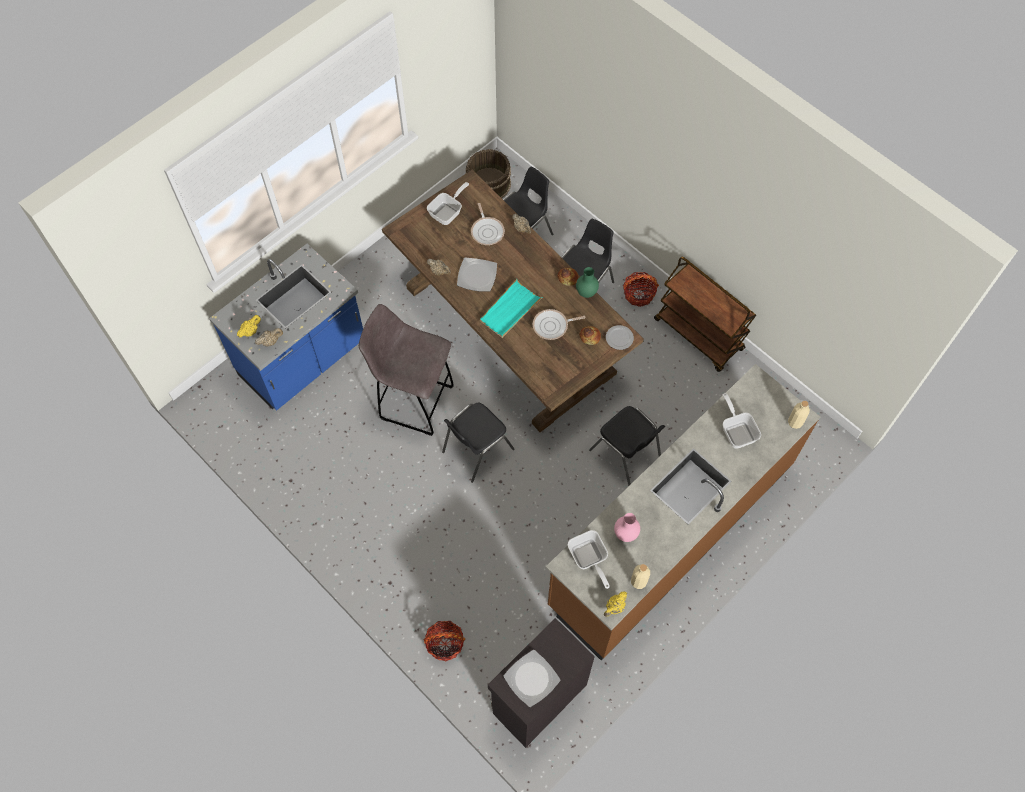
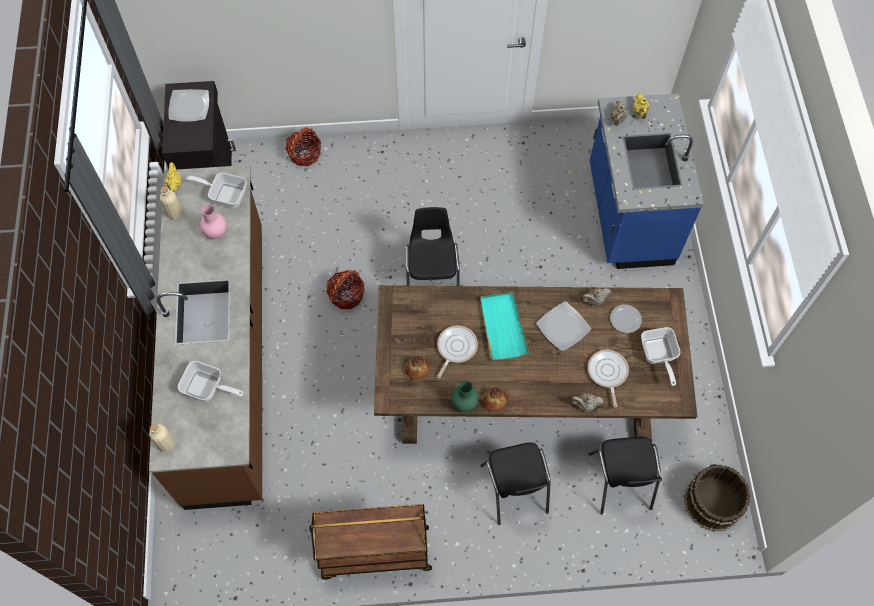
camera: 130 degrees right, 0 degrees up
grey stool [359,304,454,436] -> none
frying pan [471,203,505,245] -> frying pan turned 60 degrees clockwise [588,350,629,408]
black chair [589,406,665,486] -> none
plate [606,325,634,350] -> plate moved to [610,305,642,333]
basket [623,272,659,307] -> basket moved to [326,270,364,309]

